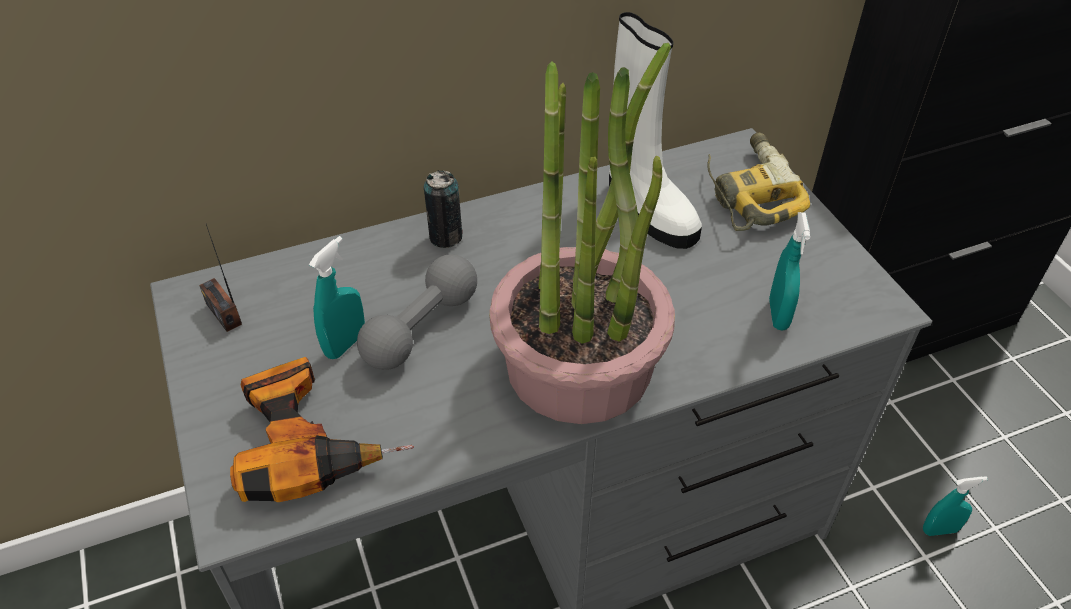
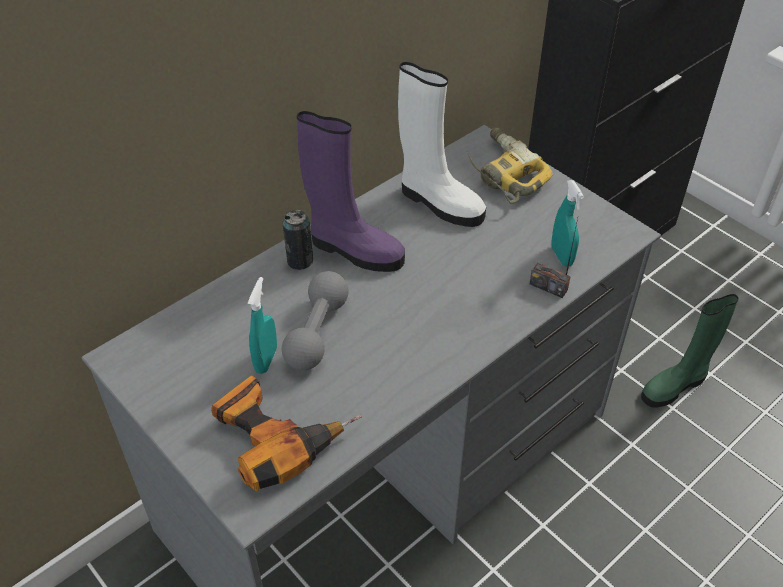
camera: 20 degrees left, 0 degrees up
radio [199,224,242,332] -> radio moved to [530,218,578,298]
potted plant [489,43,675,424] -> none
turquoise spray bottle [923,476,988,536] -> green boot [641,294,739,408]
none -> purple boot [297,111,405,272]

